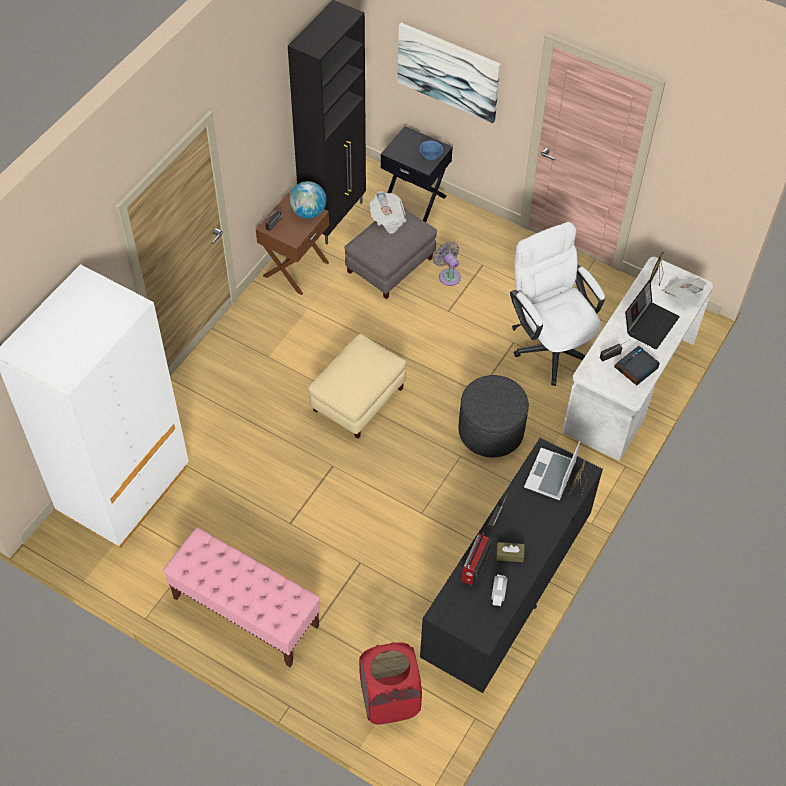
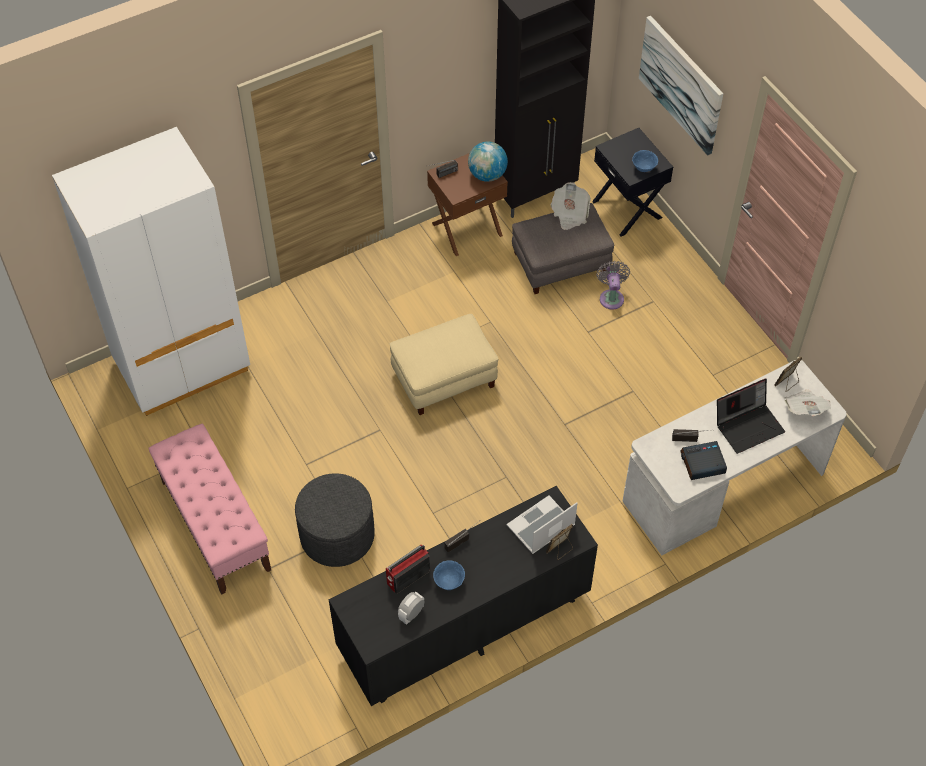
camera: 30 degrees right, 0 degrees up
red laundry basket [359,642,422,725] -> none
grey ottoman [459,375,529,457] -> grey ottoman moved to [295,473,375,567]
brown tissue box [496,542,525,562] -> blue bowl [433,560,465,590]
white office chair [510,222,605,386] -> none

